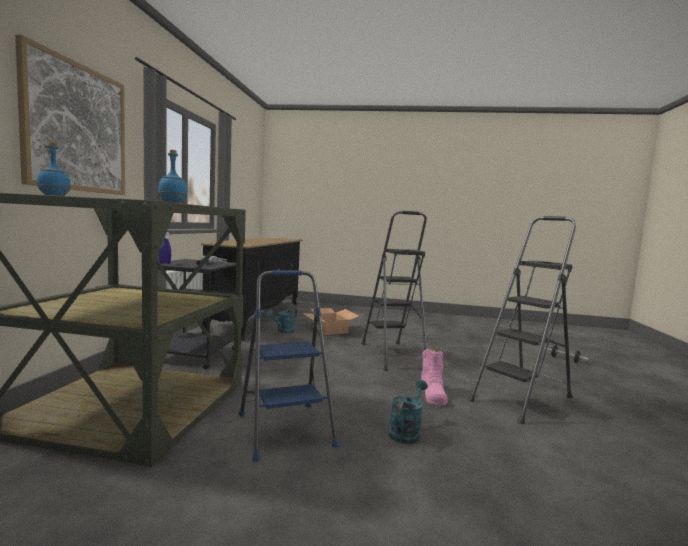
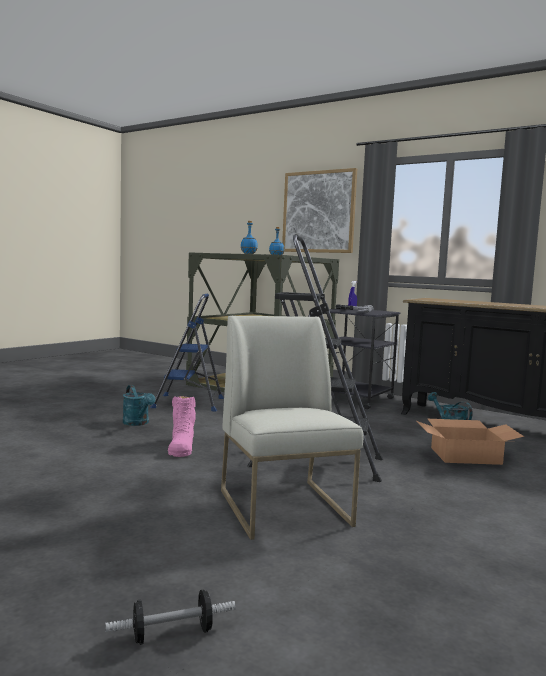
camera: 115 degrees right, 0 degrees up
pink boot [421,349,448,406] -> pink boot turned 120 degrees counterclockwise [168,396,196,457]
step ladder [468,216,577,424] -> none
none -> white chair [221,316,363,540]

